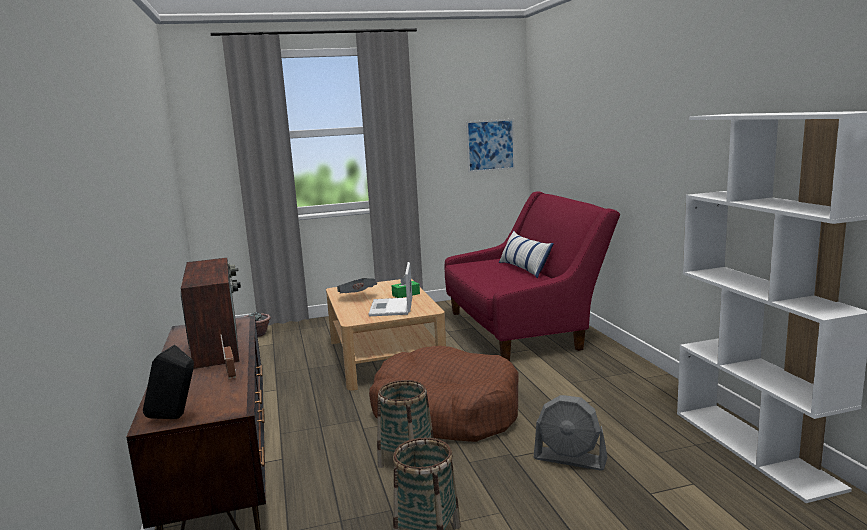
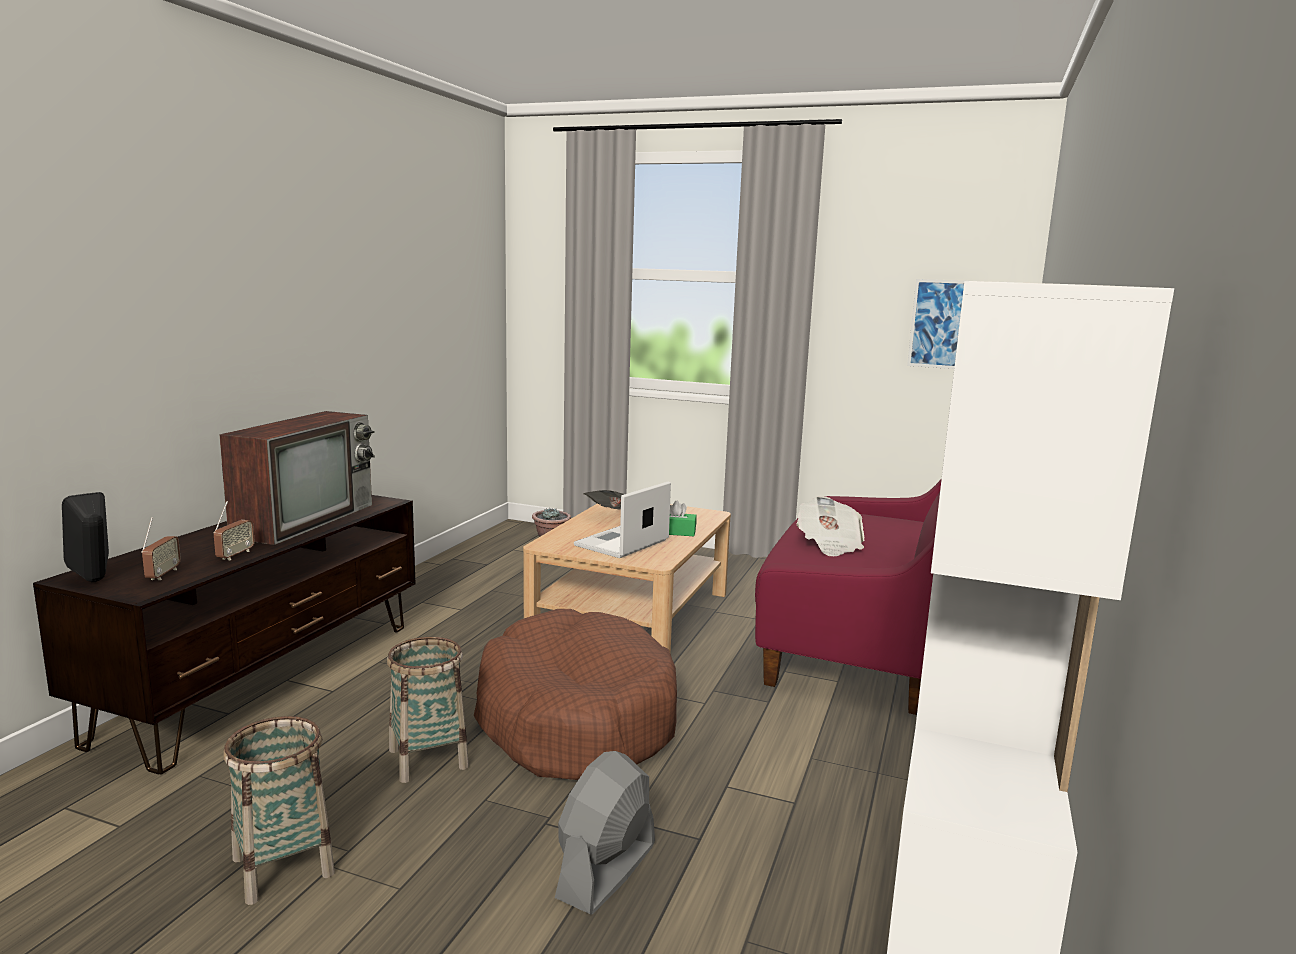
camera: 35 degrees right, 0 degrees up
pillow [499,231,554,278] -> none
grey fan [534,395,608,471] -> grey fan turned 60 degrees clockwise [555,751,655,915]
none -> radio [141,517,181,580]
none -> newspaper [797,496,865,556]

